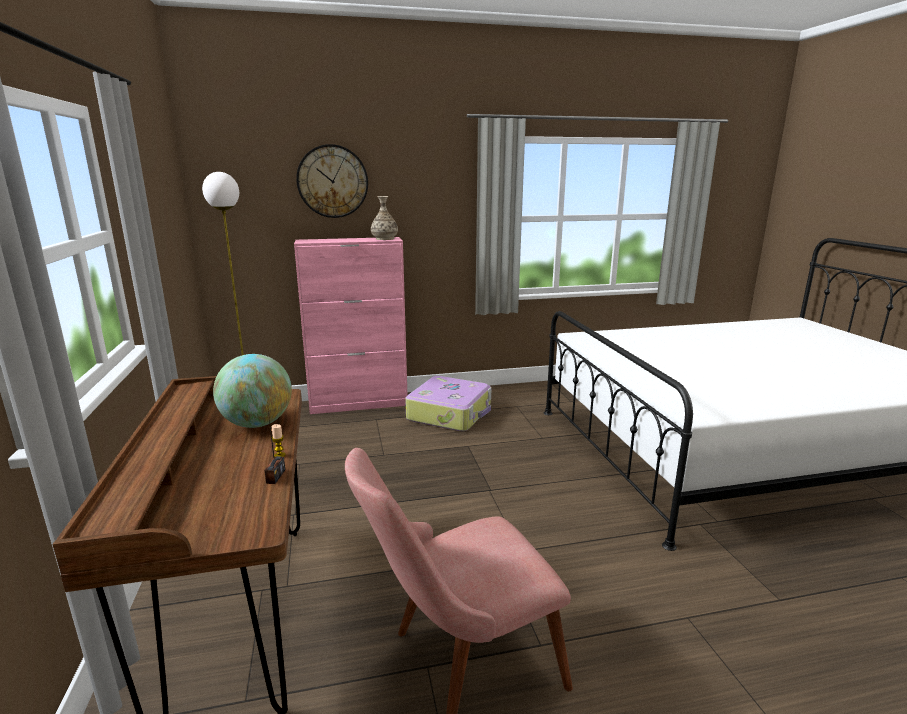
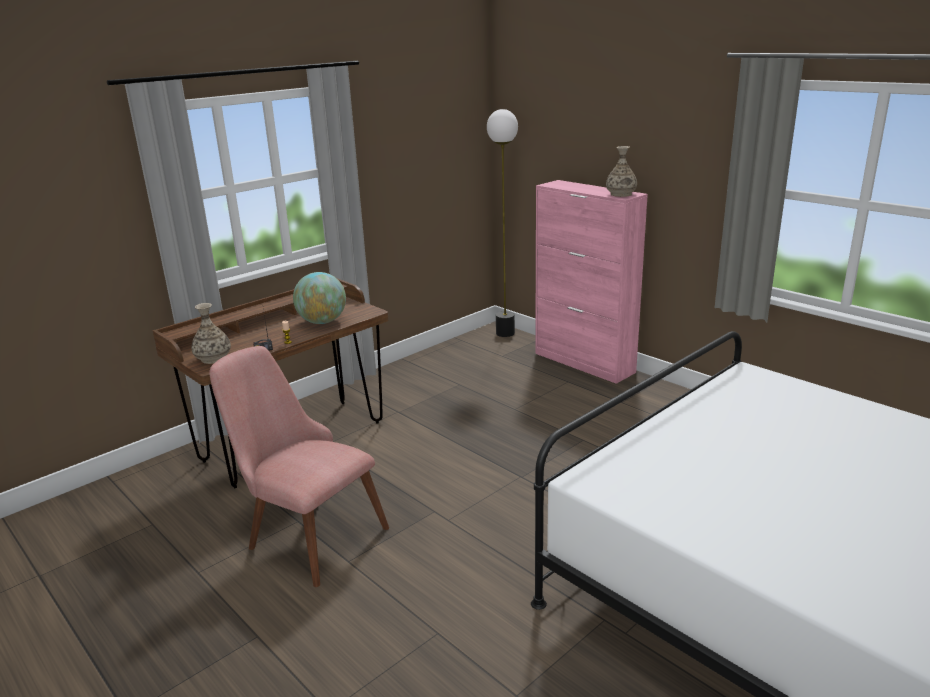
camera: 60 degrees right, 5 degrees up
wall clock [296,144,368,218] -> none
suitcase [405,376,491,431] -> none
none -> vase [191,303,231,364]

